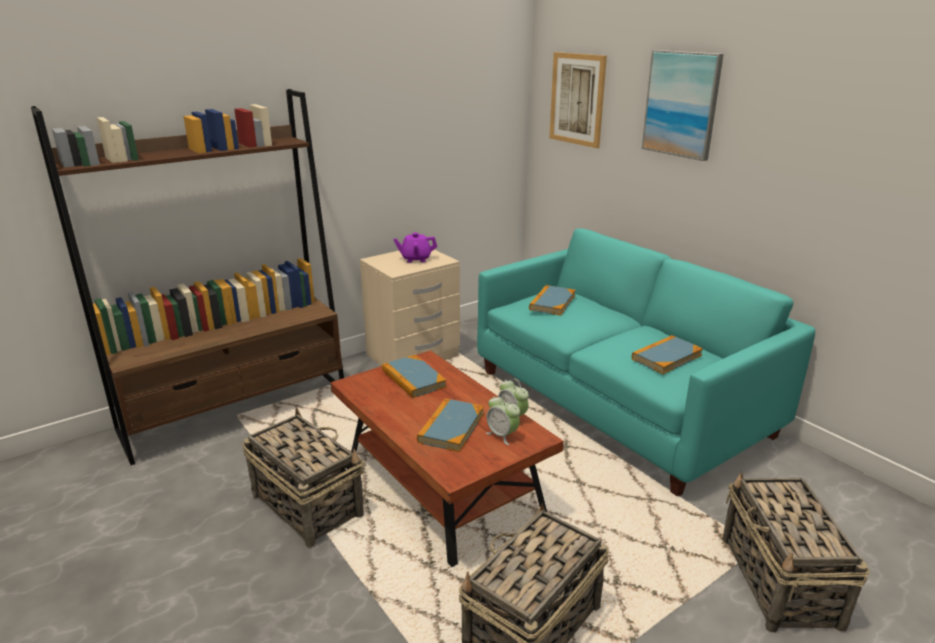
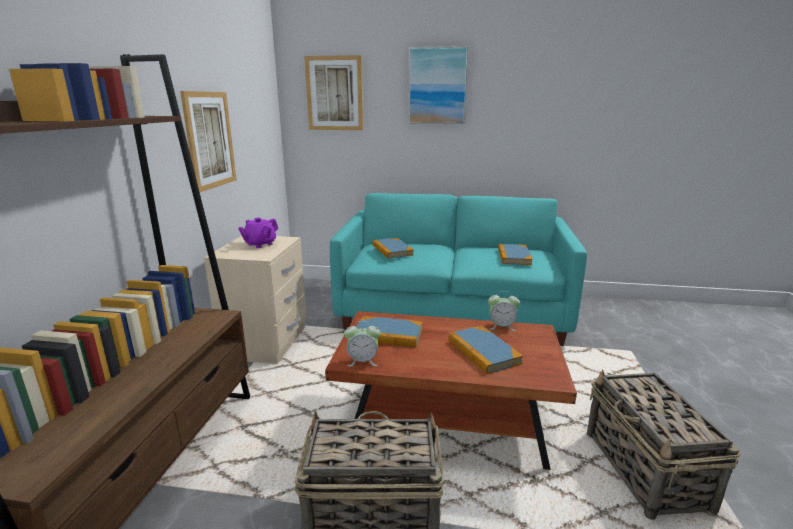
camera: 45 degrees left, 5 degrees down
alarm clock [486,394,520,445] -> alarm clock moved to [344,321,380,366]
basket [722,472,870,633] -> none
none -> picture [180,91,237,192]

